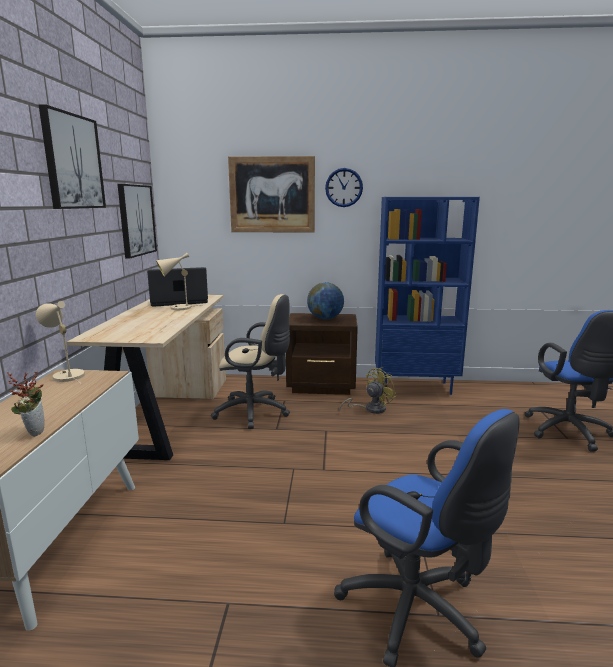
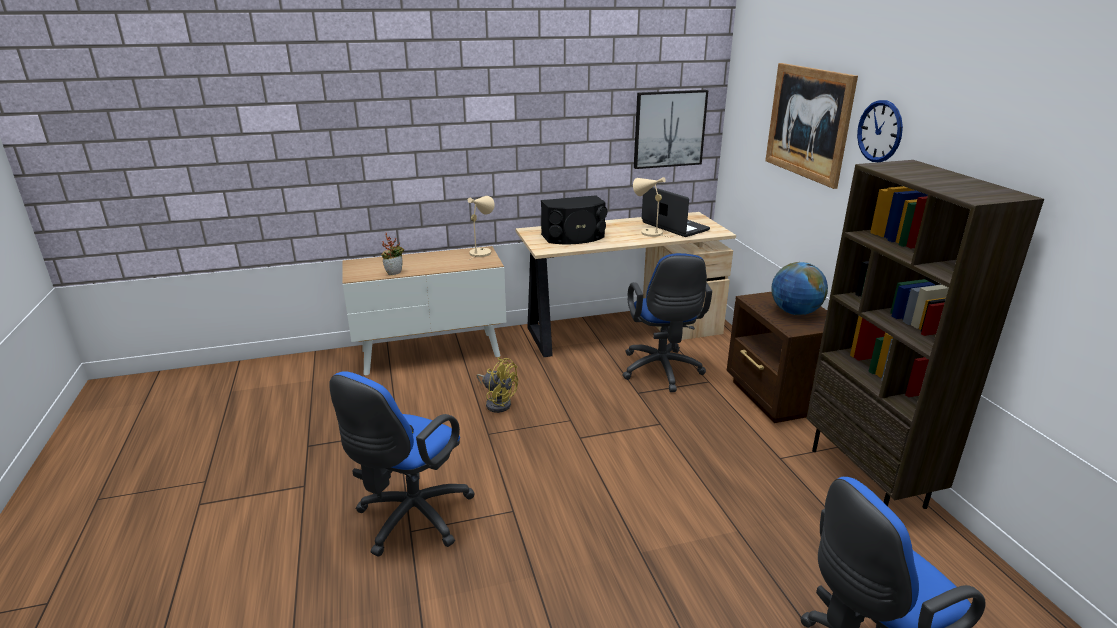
camera: 70 degrees right, 10 degrees up
picture [39,104,106,209] -> none
beige office chair [211,294,290,429] -> blue office chair [622,253,712,392]
yellow fan [339,367,397,414] -> yellow fan moved to [477,357,518,413]
blue bookcase [375,197,480,395] -> brown bookcase [806,160,1044,509]
none -> black speaker [541,195,607,245]

